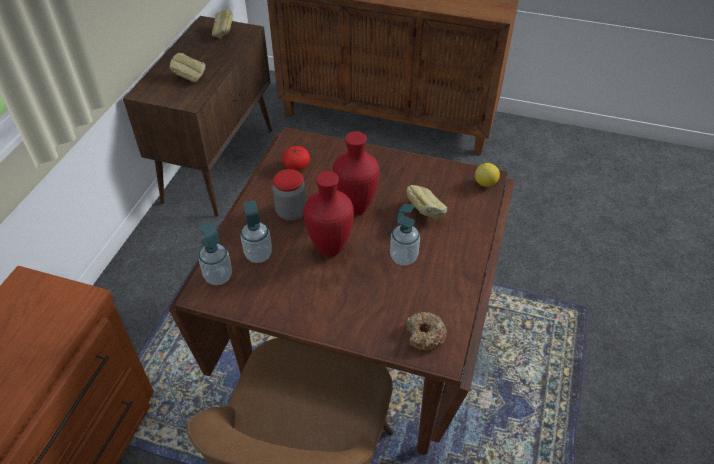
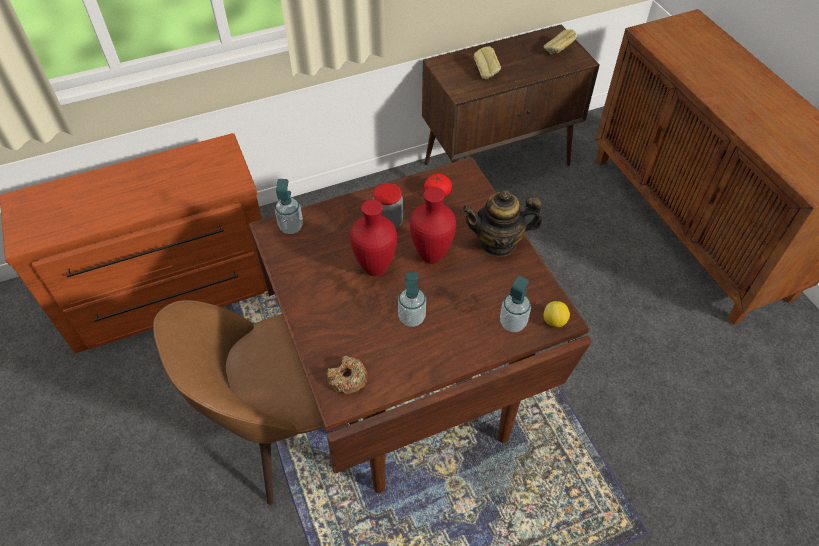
camera: 50 degrees right, 5 degrees up
soap dispenser [241,201,272,263] -> soap dispenser moved to [500,276,531,332]
bread [407,185,447,219] -> none
none -> teapot [462,190,543,257]

